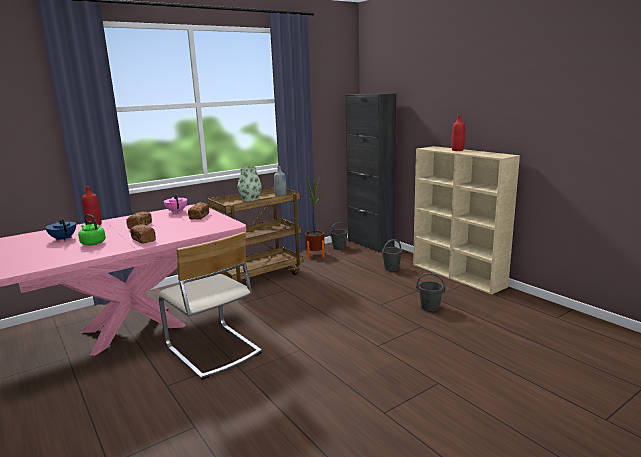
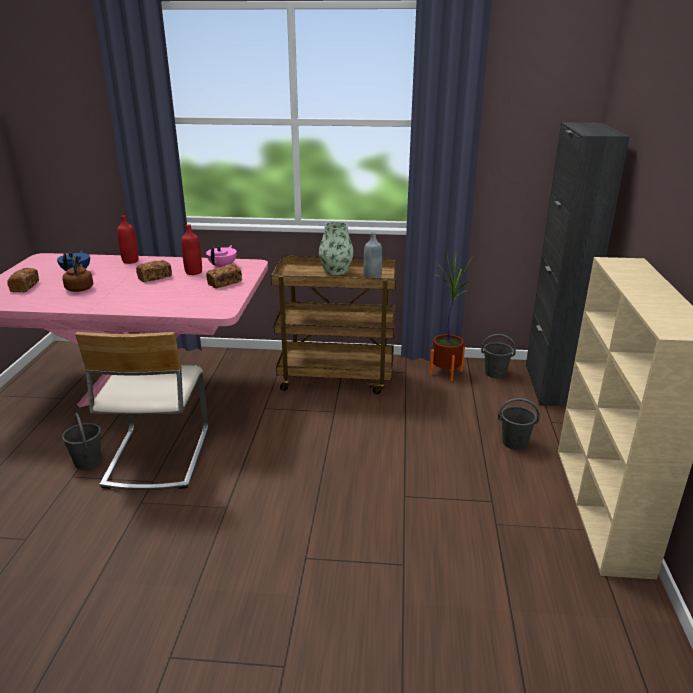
camera: 40 degrees right, 10 degrees up
green kettle [78,214,106,245] -> brown kettle [62,255,93,292]
bread [130,224,156,243] -> bread moved to [7,268,39,292]
grey bucket [416,273,446,312] -> grey bucket moved to [62,413,101,469]
red bottle [452,115,465,151] -> red bottle moved to [181,224,202,275]

